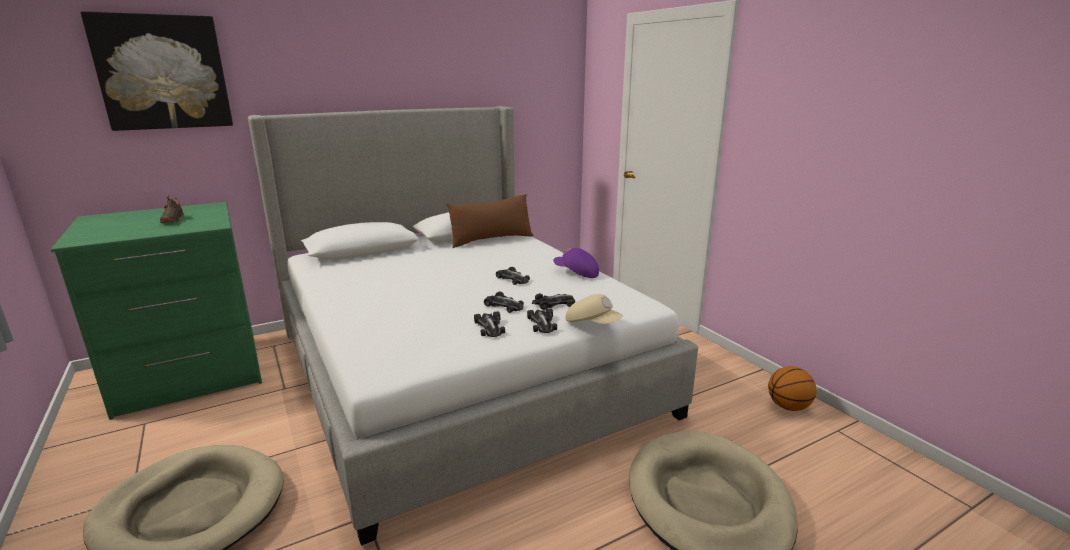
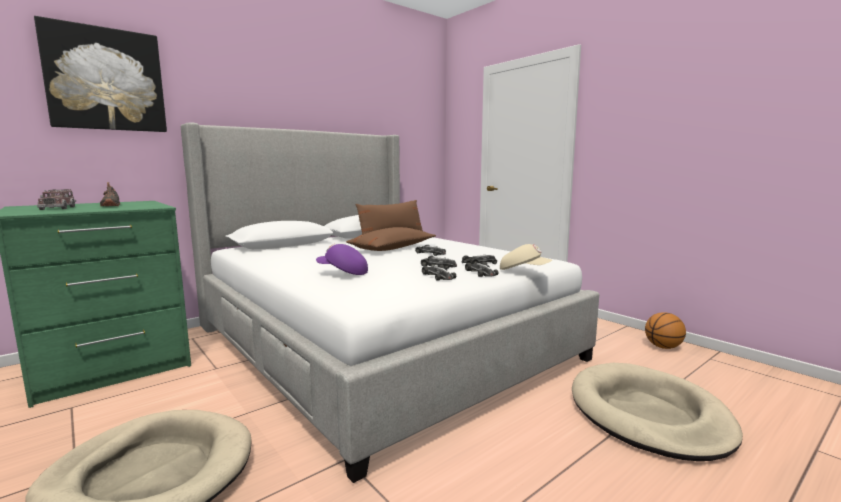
camera: 10 degrees left, 10 degrees down
purple cap [553,248,599,278] -> purple cap moved to [316,244,368,275]
none -> toy truck [37,189,76,210]
none -> brown pillow [346,227,436,251]

